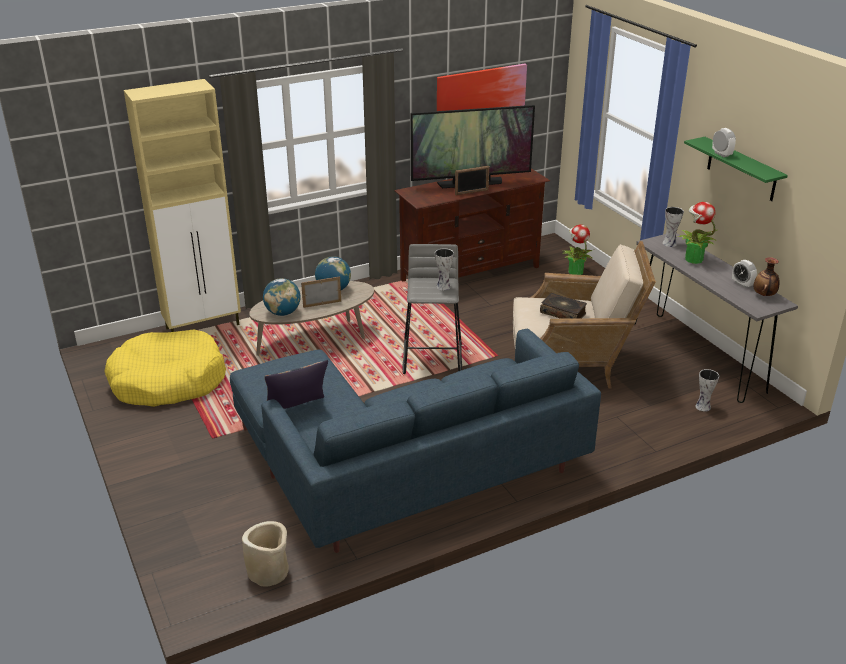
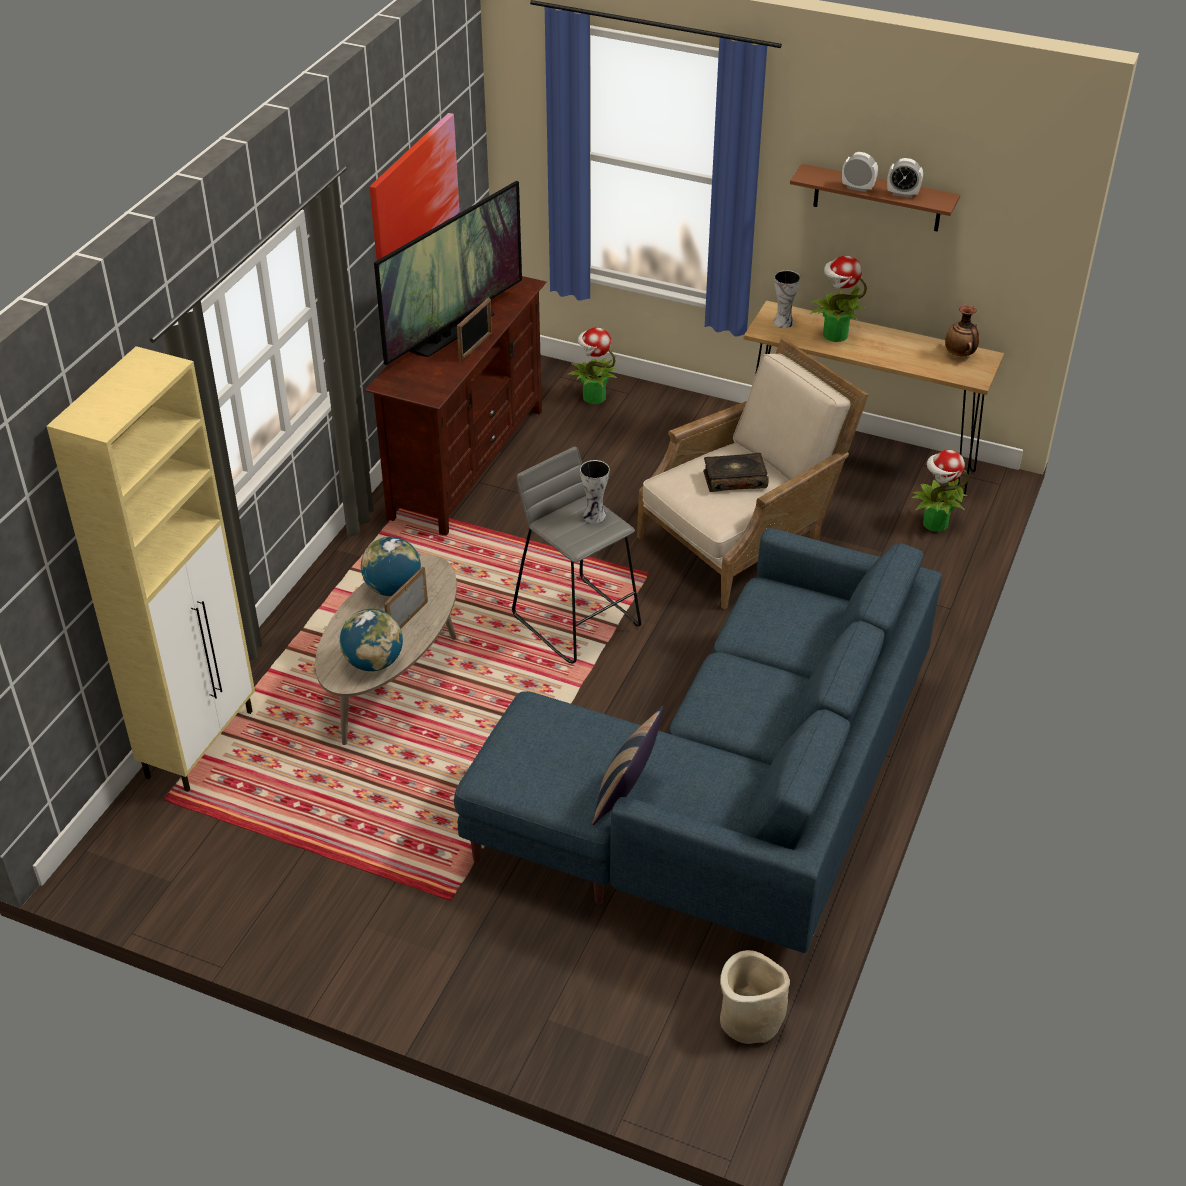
camera: 40 degrees left, 10 degrees up
yellow dog bed [104,329,226,407] -> none
grey console table [635,233,798,403] -> brown console table [744,301,1004,497]
green shelf [684,137,788,201] -> brown shelf [790,164,960,232]
vase [695,369,719,412] -> potted plant [912,450,968,532]
alarm clock [732,260,757,288] -> alarm clock moved to [887,158,923,198]

